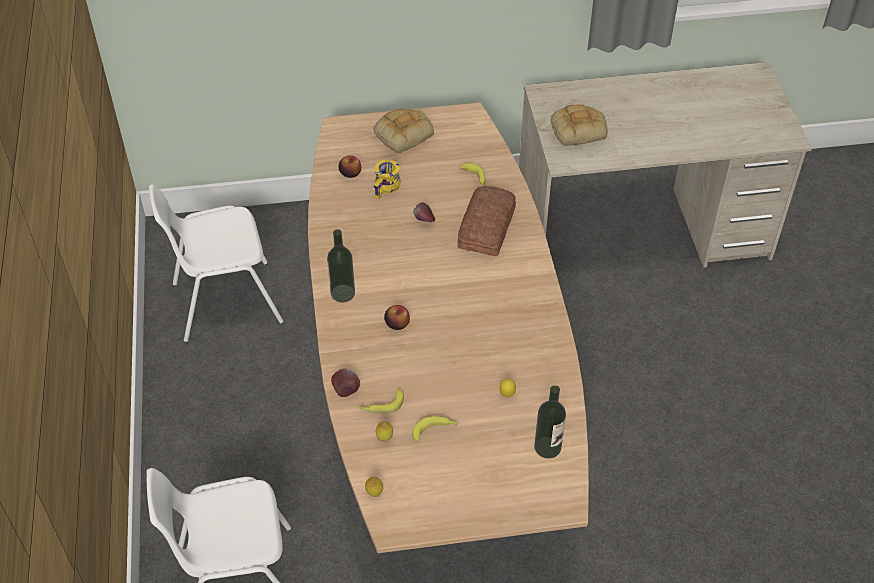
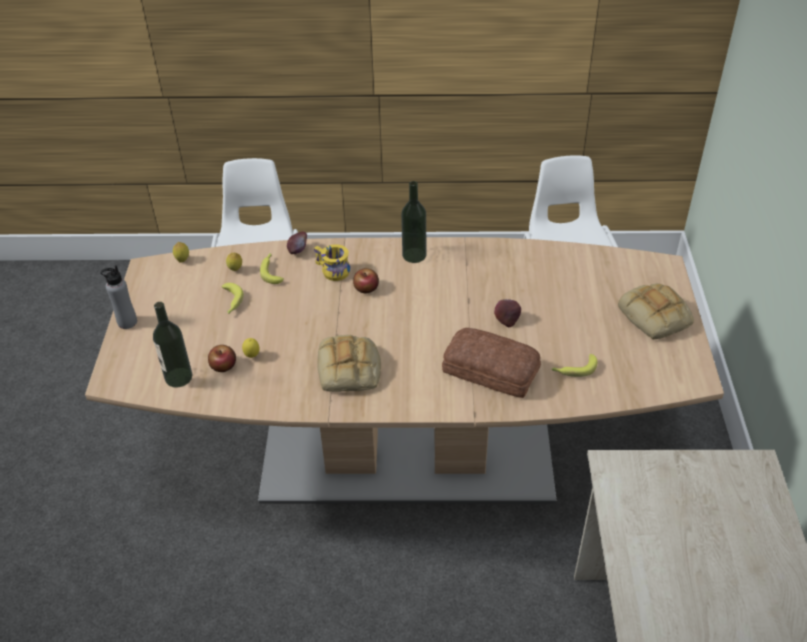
camera: 100 degrees right, 5 degrees down
apple [338,156,361,178] -> apple moved to [208,345,236,372]
yellow mug [374,159,401,200] -> yellow mug moved to [314,244,350,281]
bread [551,105,608,146] -> bread moved to [317,335,381,392]
none -> grey bottle [100,265,137,329]

